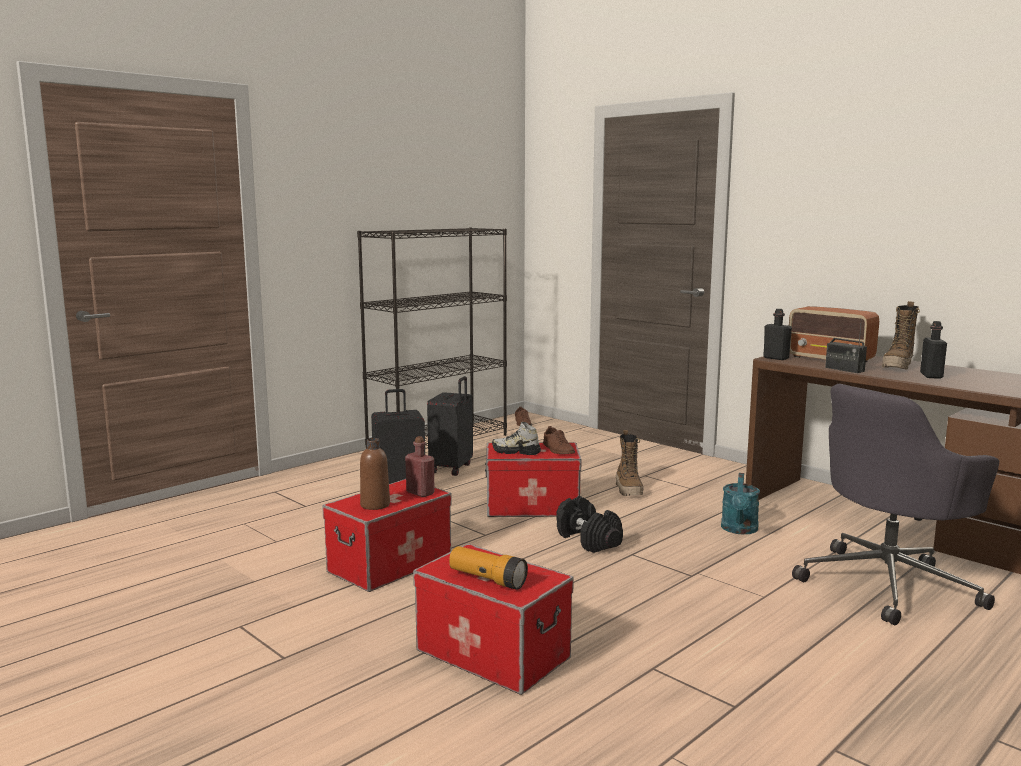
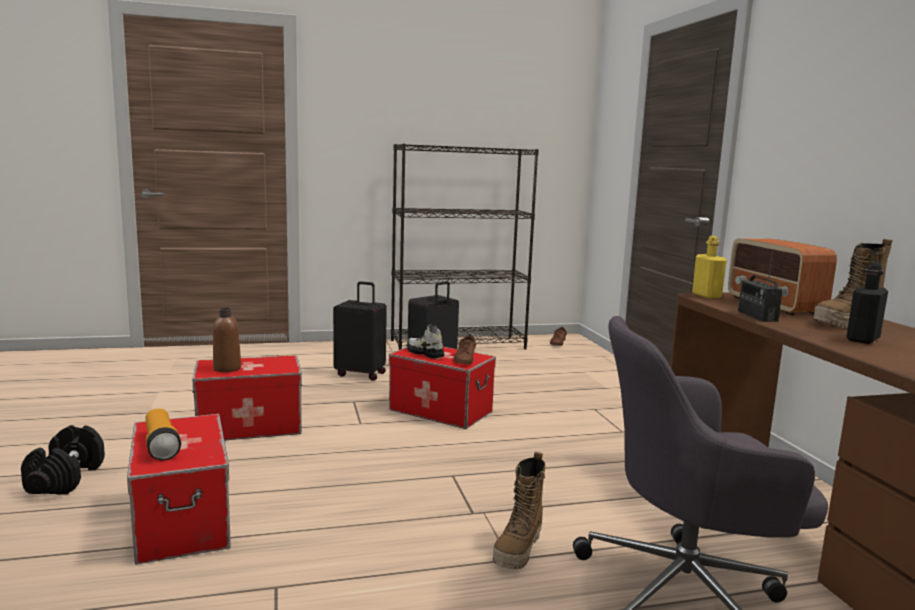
camera: 30 degrees right, 0 degrees up
red bottle [405,436,435,497] -> none
black dumbbell [556,496,623,553] -> black dumbbell moved to [21,425,105,495]
boot [616,430,643,496] -> boot moved to [493,452,545,570]
turquoise watering can [721,473,760,534] -> none
black bottle [763,309,792,360] -> yellow bottle [692,236,727,298]

